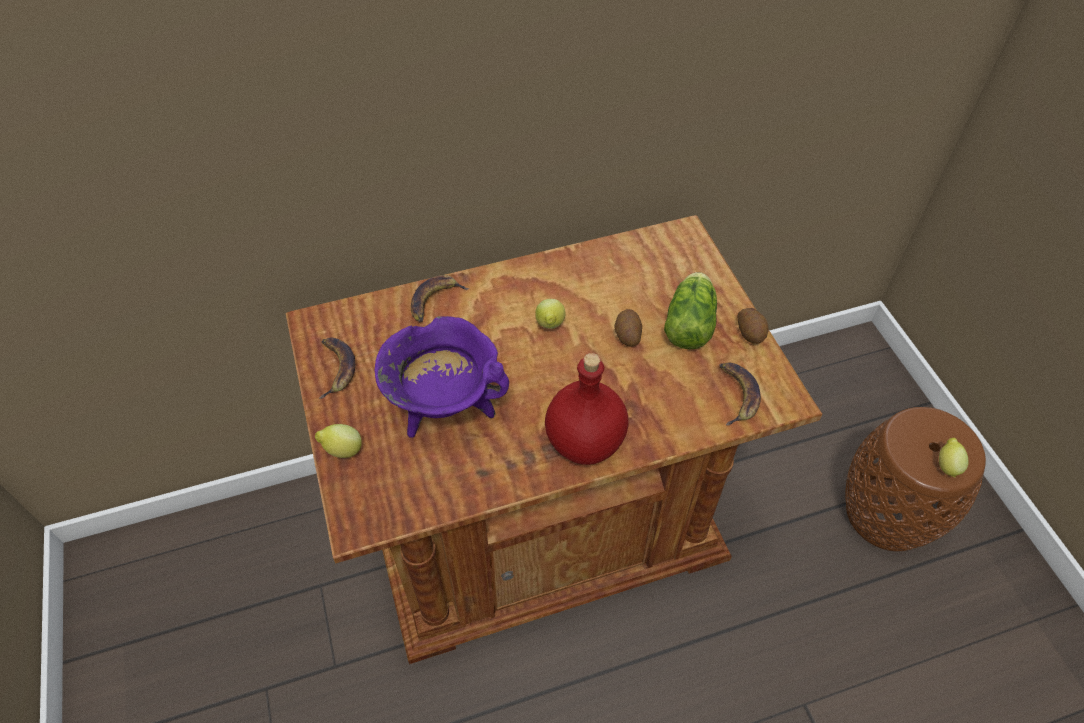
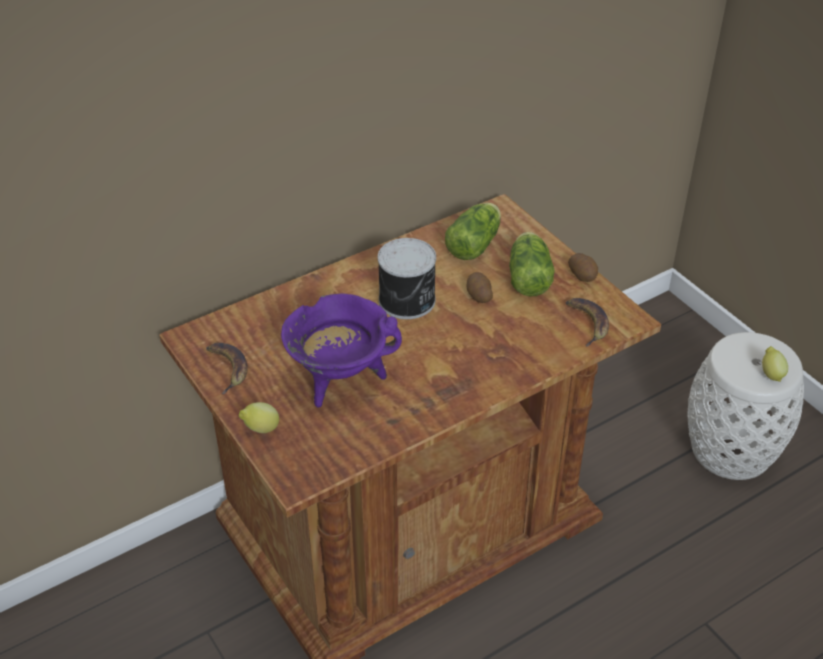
camera: 15 degrees left, 10 degrees down
banana [411,275,469,322] -> none
lemon [535,299,566,329] -> can [378,238,436,319]
red bottle [545,353,629,465] -> none
brown stool [845,407,986,551] -> white stool [688,332,804,480]
none -> lettuce [445,203,501,260]

